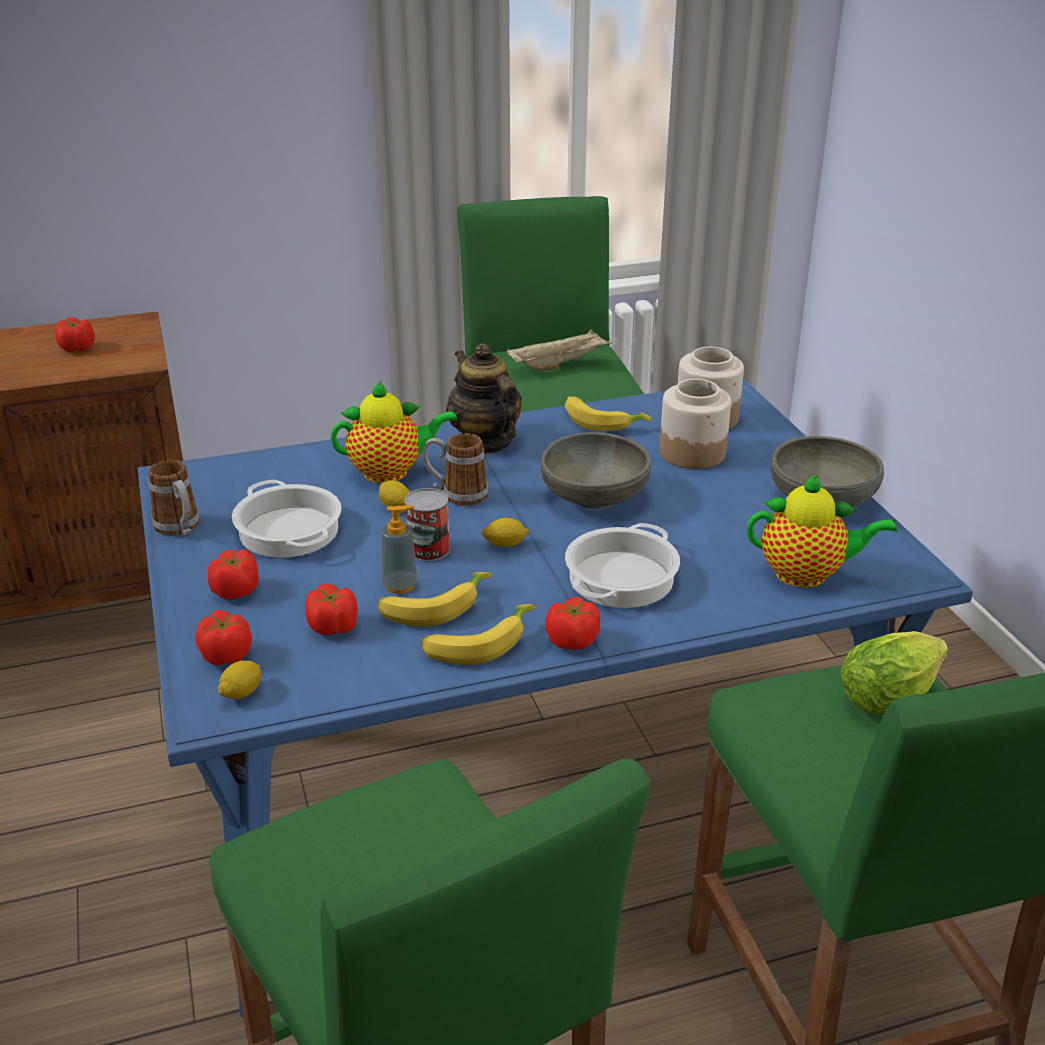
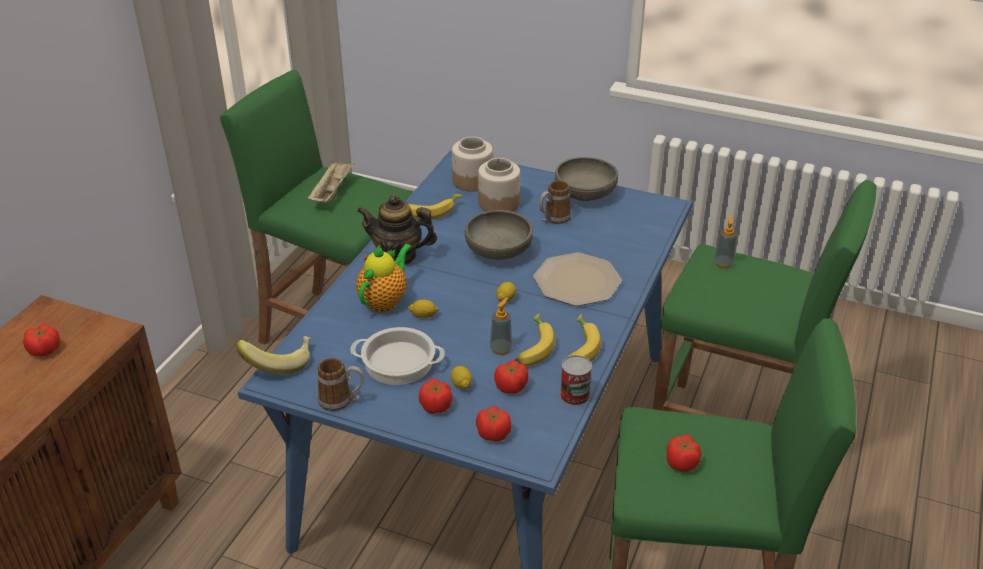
camera: 50 degrees left, 5 degrees up
lemon [218,661,261,699] -> lemon moved to [451,366,472,389]
can [405,488,450,561] -> can moved to [560,355,592,406]
mug [422,433,488,506] -> mug moved to [539,180,571,224]
tomato [545,597,600,650] -> tomato moved to [667,435,701,472]
cooking pot [565,523,680,608] -> plate [533,253,622,306]
teapot [747,474,897,588] -> none
lettuce [840,631,948,715] -> soap dispenser [714,216,737,268]
none -> banana [236,336,311,374]

